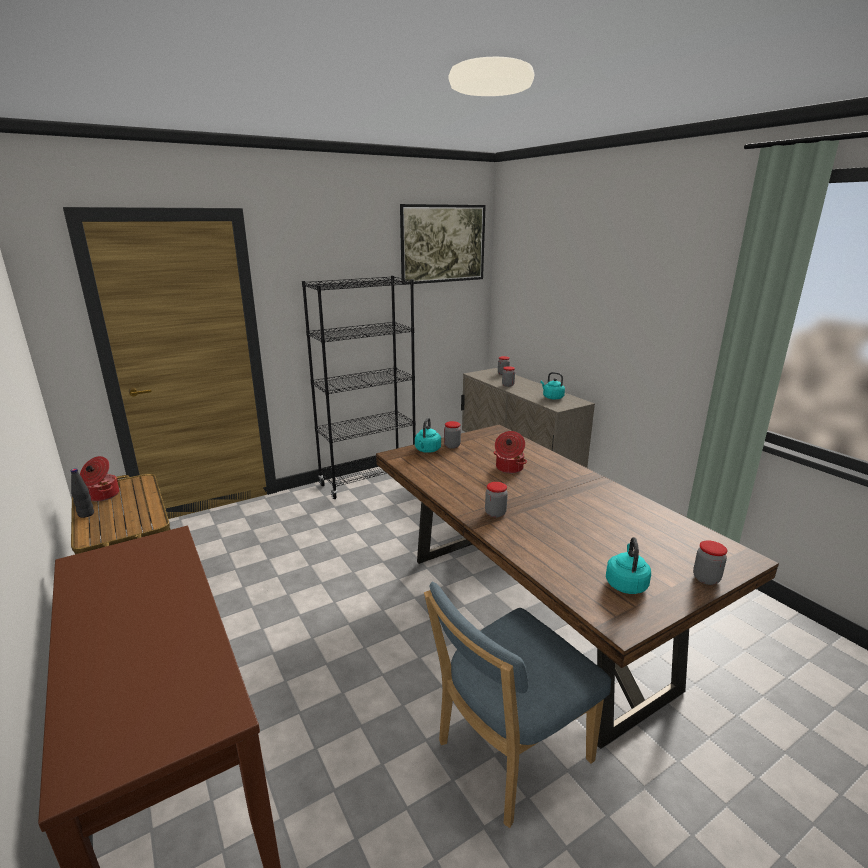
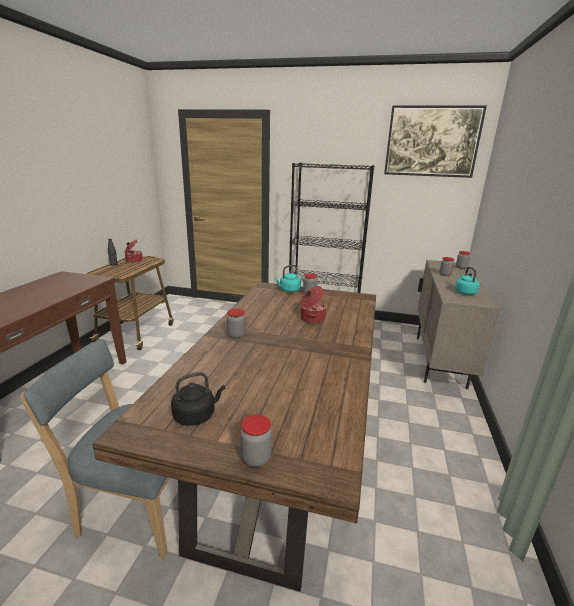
camera: 45 degrees right, 0 degrees up
turquoise kettle [606,537,651,594] -> black kettle [171,372,225,426]

